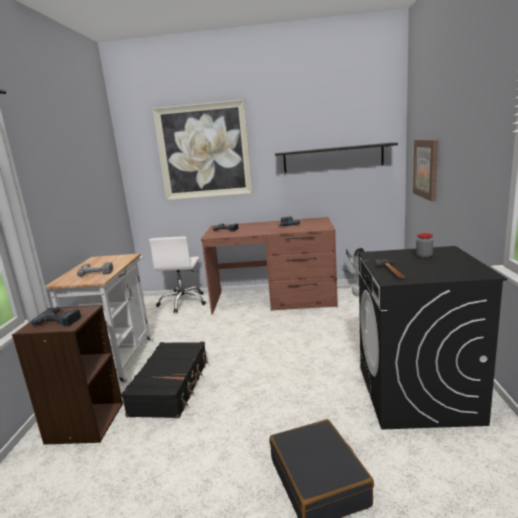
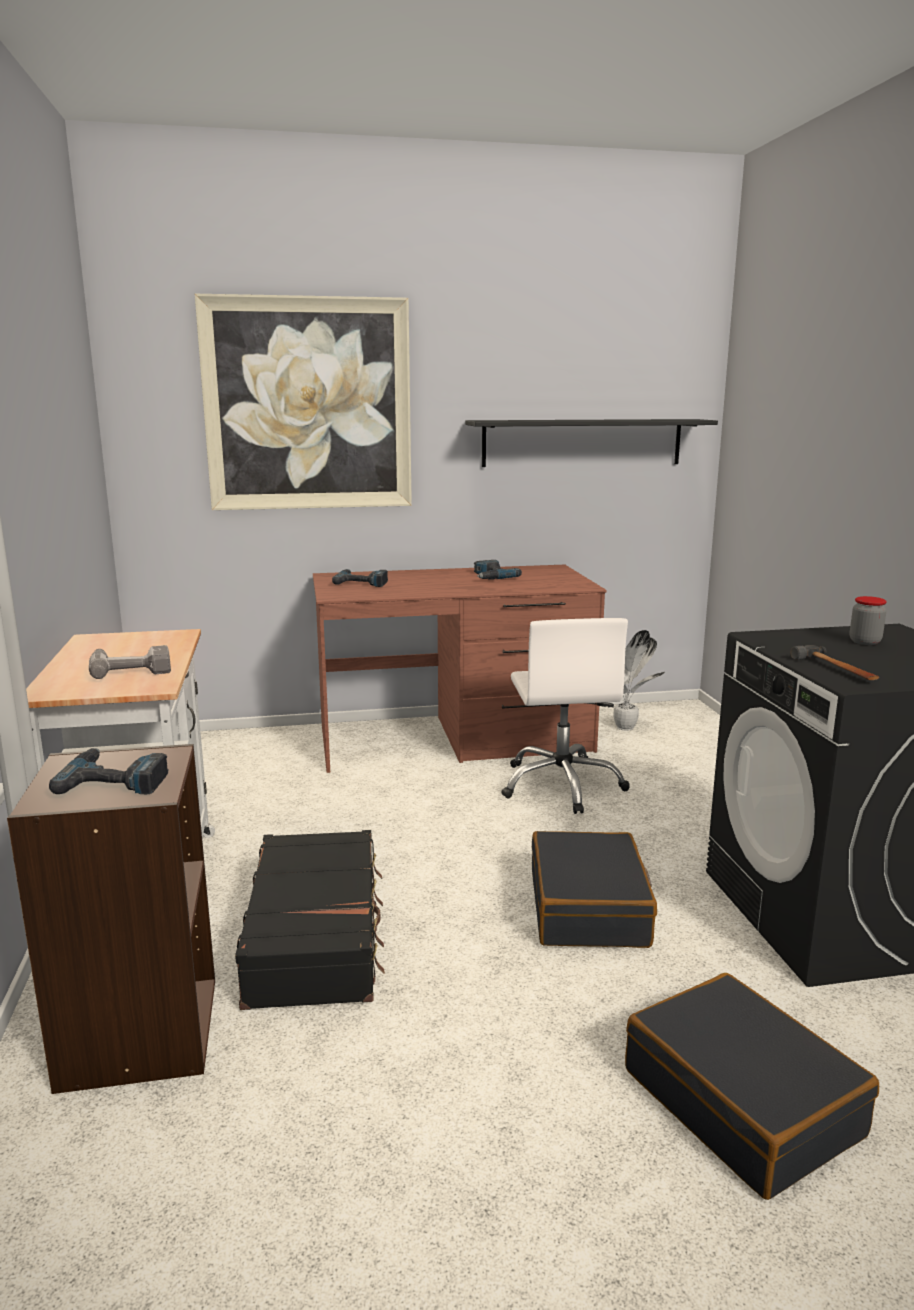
camera: 15 degrees left, 0 degrees up
white office chair [149,237,206,313] -> white office chair moved to [501,618,630,814]
picture [413,140,438,201] -> none
none -> black suitcase [532,831,657,948]

